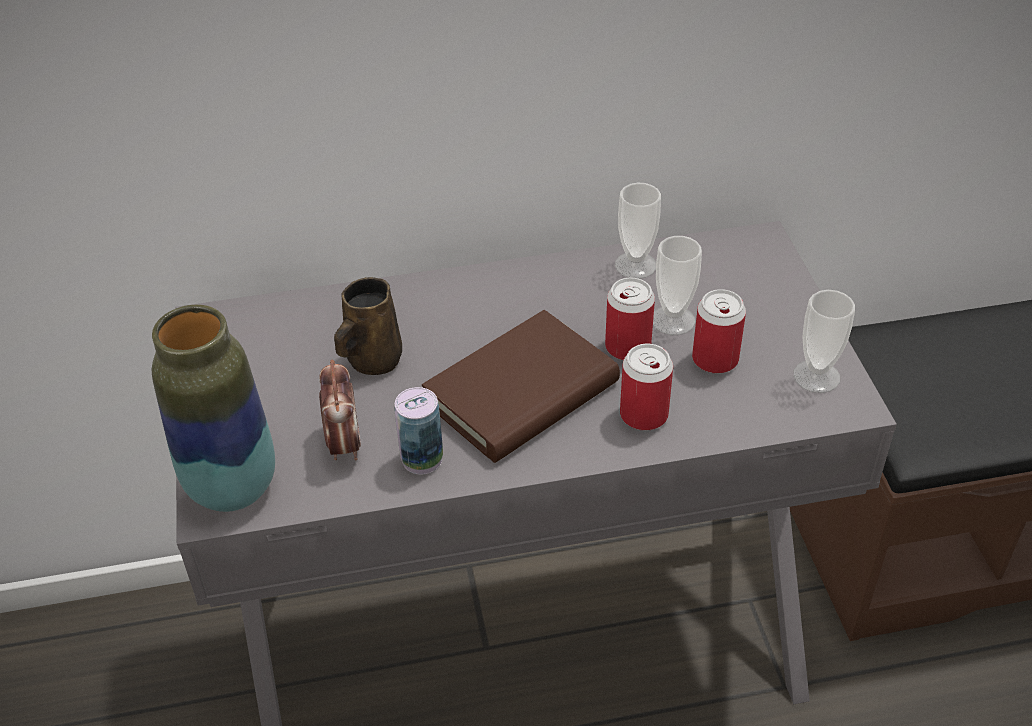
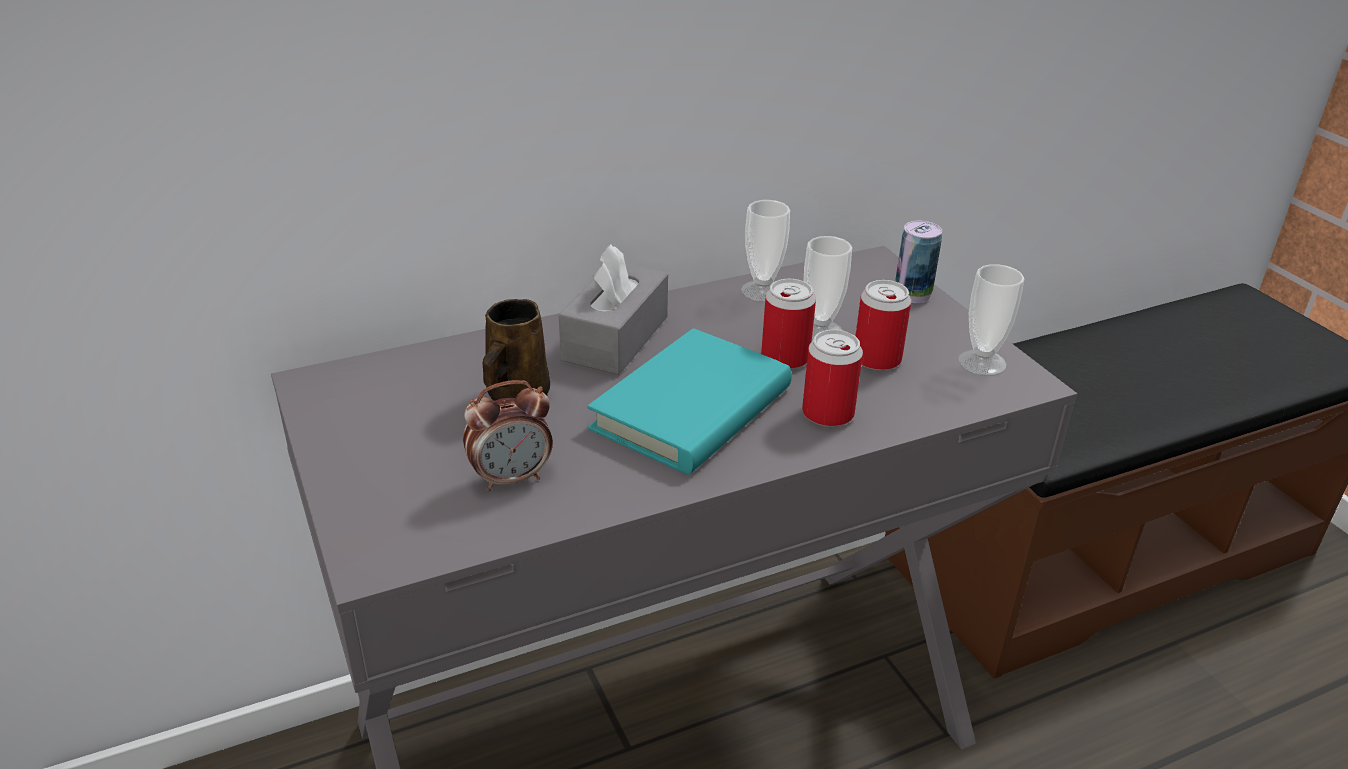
camera: 15 degrees left, 10 degrees down
vase [152,305,275,512] -> none
alarm clock [319,360,361,460] -> alarm clock turned 90 degrees clockwise [463,380,553,492]
can [394,387,443,475] -> can moved to [895,221,942,303]
brown book [422,310,620,463] -> turquoise book [587,328,792,475]
none -> grey tissue box [559,244,668,375]

